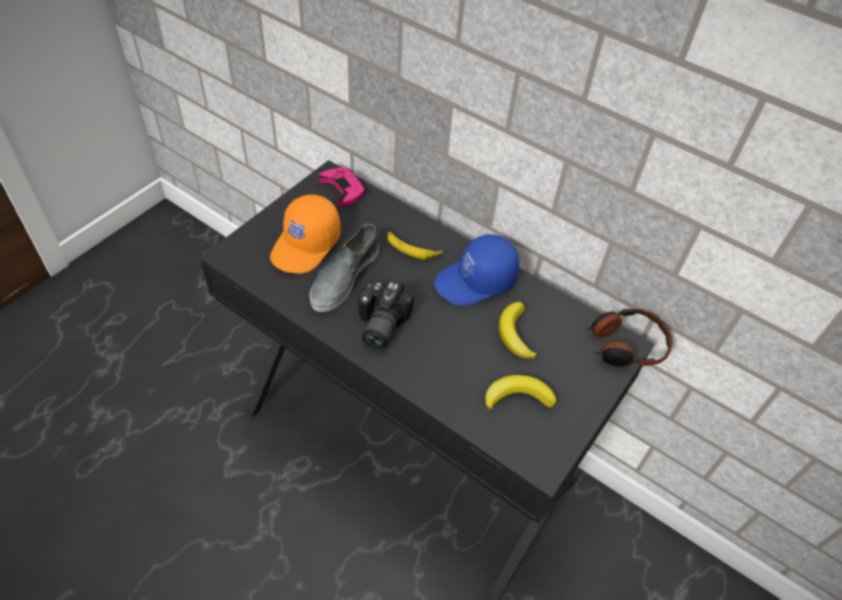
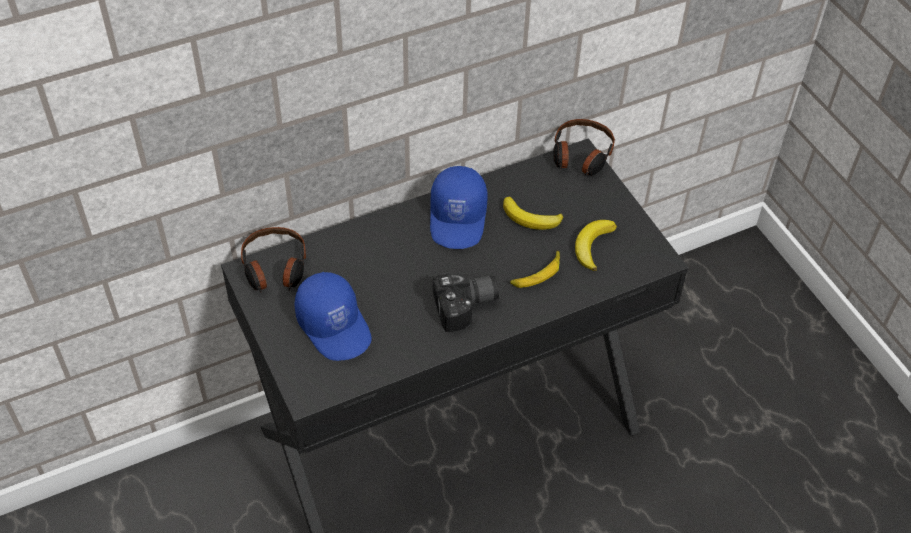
camera: 60 degrees left, 0 degrees up
orange cap [270,194,341,273] -> blue cap [295,272,372,361]
grey shoe [309,224,379,312] -> none
pink game controller [318,167,366,207] -> headphones [241,227,306,293]
camera [358,280,414,349] -> camera turned 60 degrees counterclockwise [433,273,499,332]
banana [387,231,444,260] -> banana moved to [510,250,560,288]

